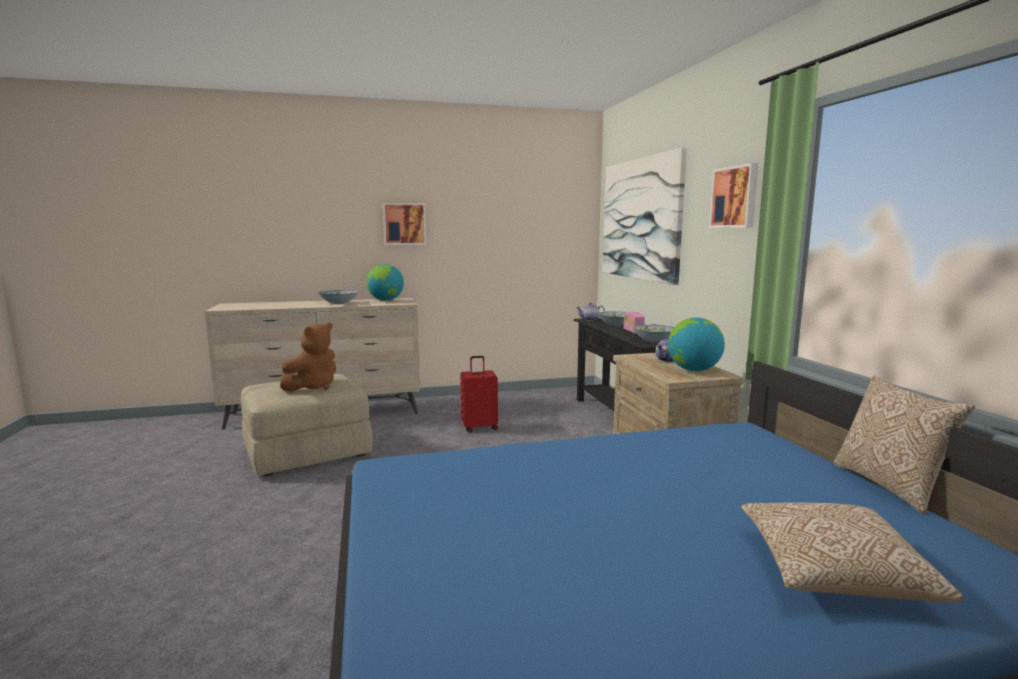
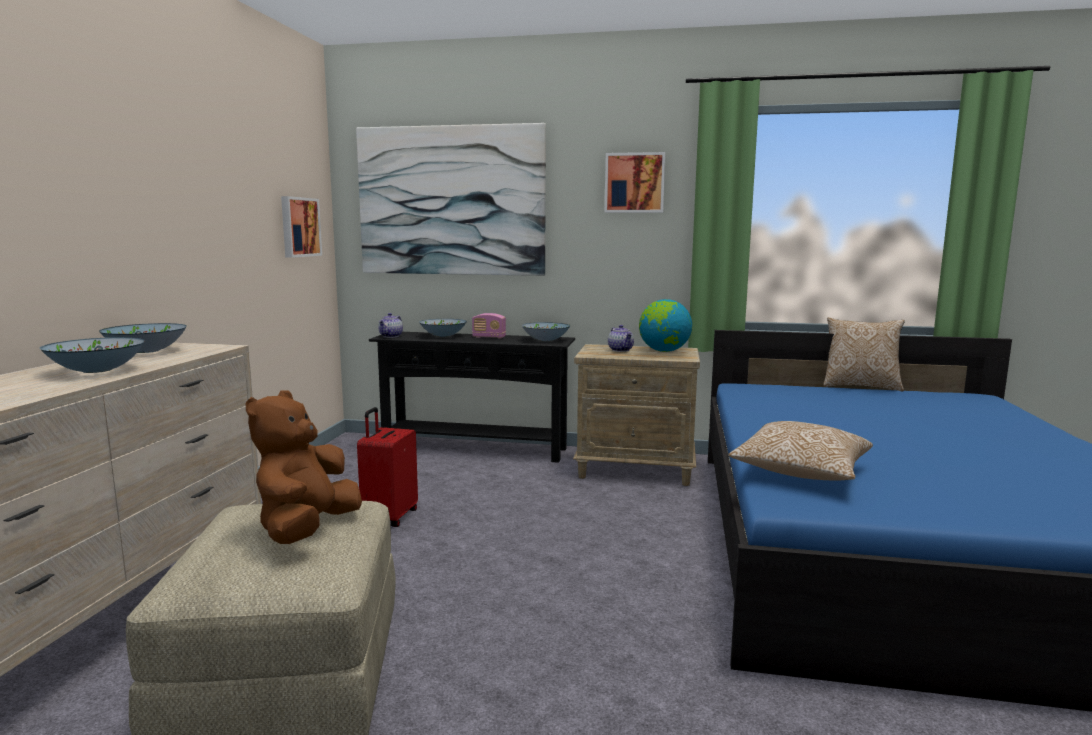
camera: 65 degrees left, 0 degrees up
brown plush toy [280,322,336,391] -> brown plush toy turned 135 degrees counterclockwise [246,390,362,544]
globe [366,264,404,301] -> bowl [99,323,187,353]
picture [383,203,426,245] -> picture moved to [281,196,322,258]
pillow [741,503,963,602] -> pillow moved to [728,421,873,480]

